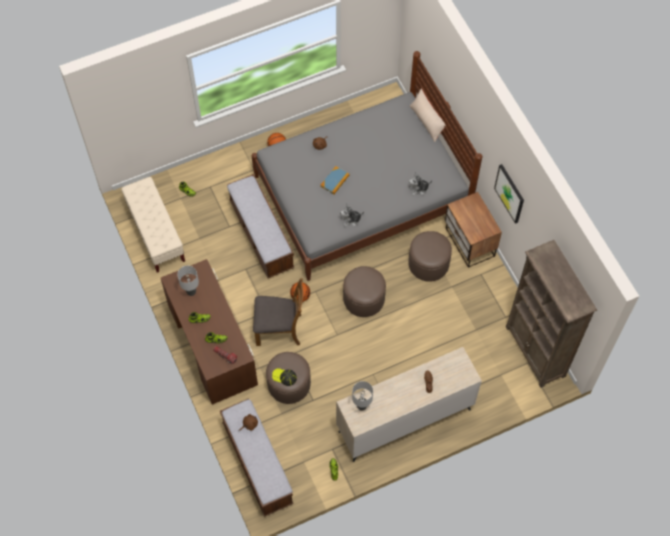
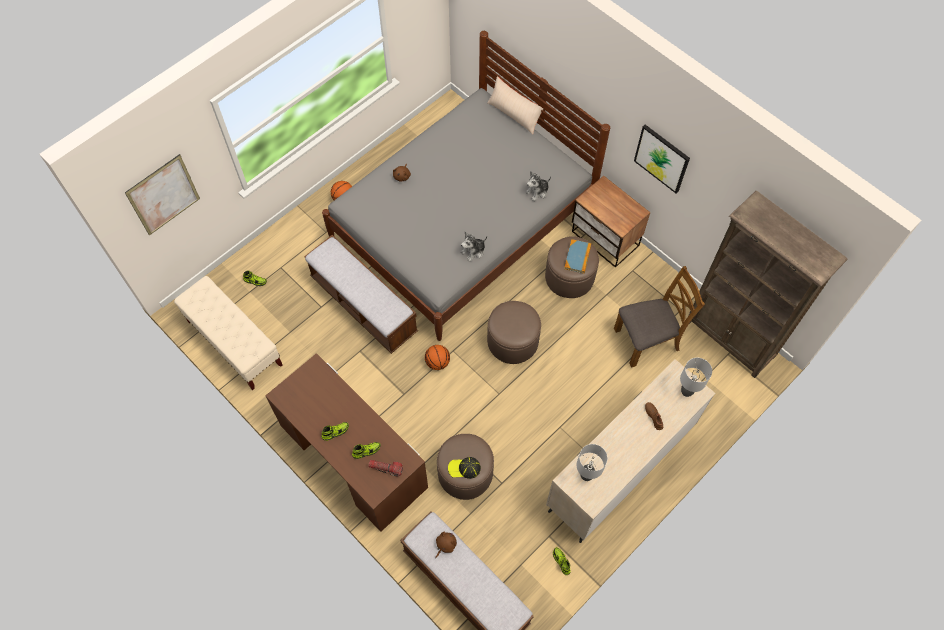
camera: 20 degrees left, 0 degrees up
grey table lamp [177,266,199,296] -> grey table lamp moved to [680,358,712,397]
brown chair [253,278,303,346] -> brown chair moved to [614,266,705,368]
book [320,166,349,194] -> book moved to [564,239,591,274]
none -> picture [125,154,200,236]

